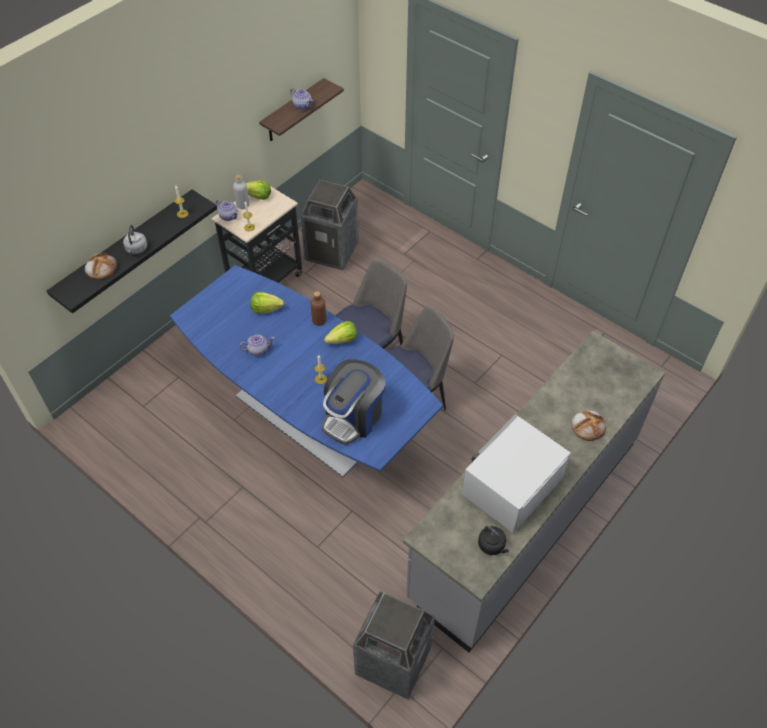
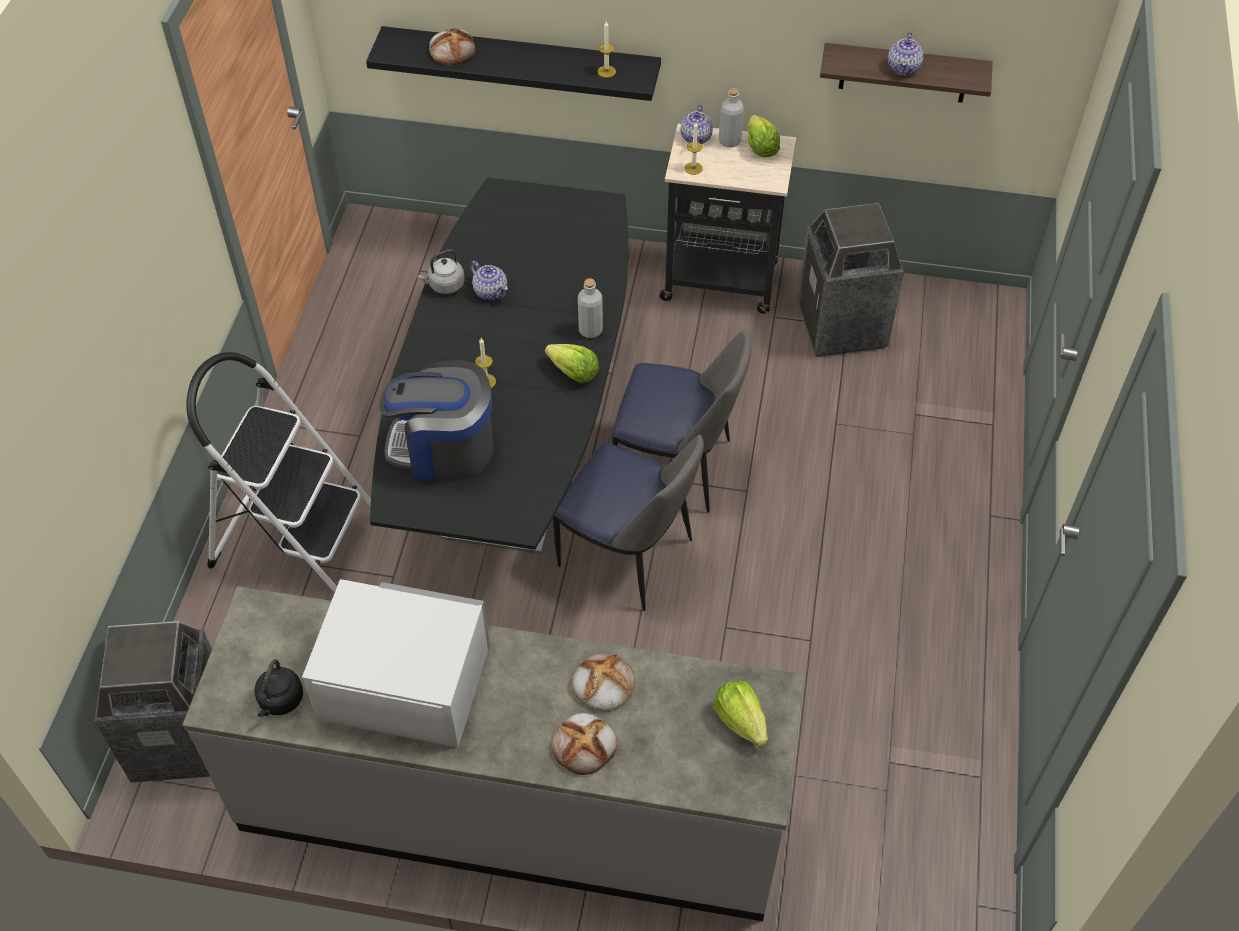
camera: 60 degrees right, 0 degrees up
grey kettle [123,225,147,254] -> grey kettle moved to [417,249,465,294]
blue dining table [170,265,443,477] -> black dining table [370,177,628,554]
lettuce [250,292,284,314] -> lettuce moved to [713,680,767,746]
brown bottle [311,291,327,326] -> grey bottle [578,279,603,338]
none -> step ladder [186,352,371,593]
none -> bread [571,653,635,712]

